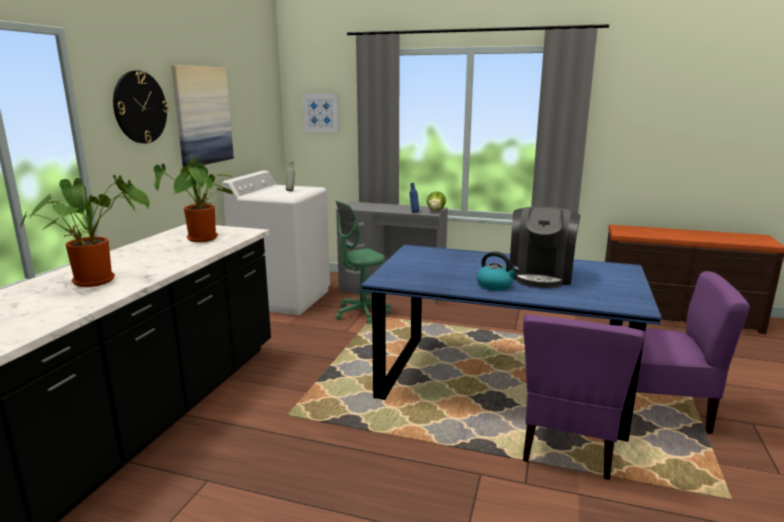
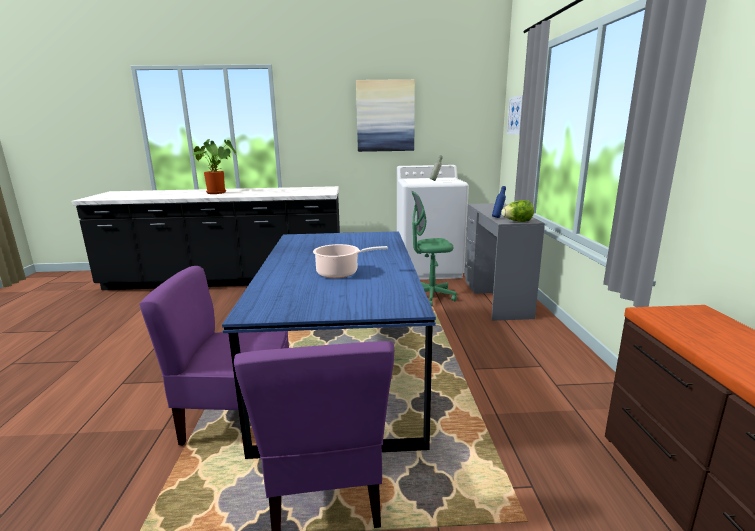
camera: 70 degrees right, 0 degrees up
wall clock [113,70,169,144] -> none
potted plant [154,157,234,242] -> none
green office chair [336,201,391,324] -> green office chair turned 45 degrees counterclockwise [411,191,457,306]
kettle [477,251,519,291] -> none
coffee machine [510,207,580,288] -> cooking pot [313,244,388,278]

